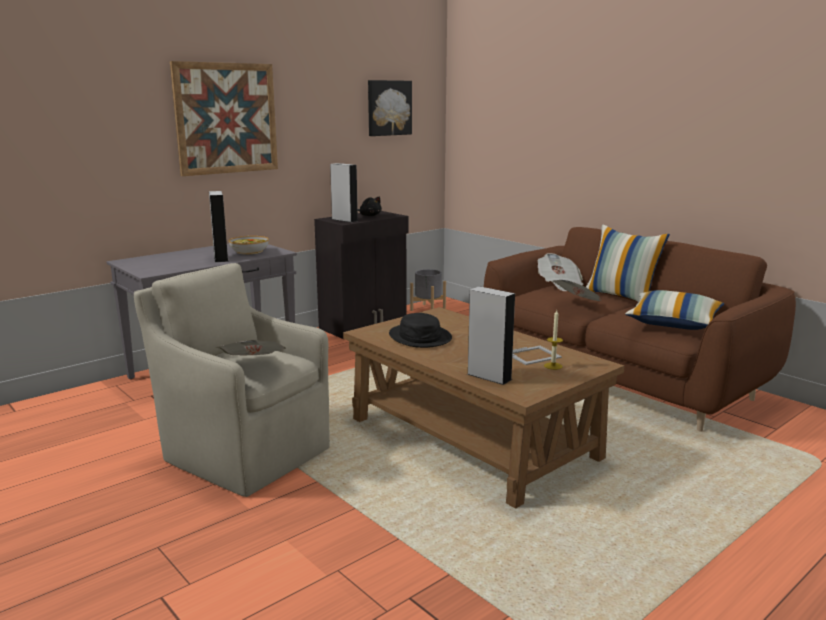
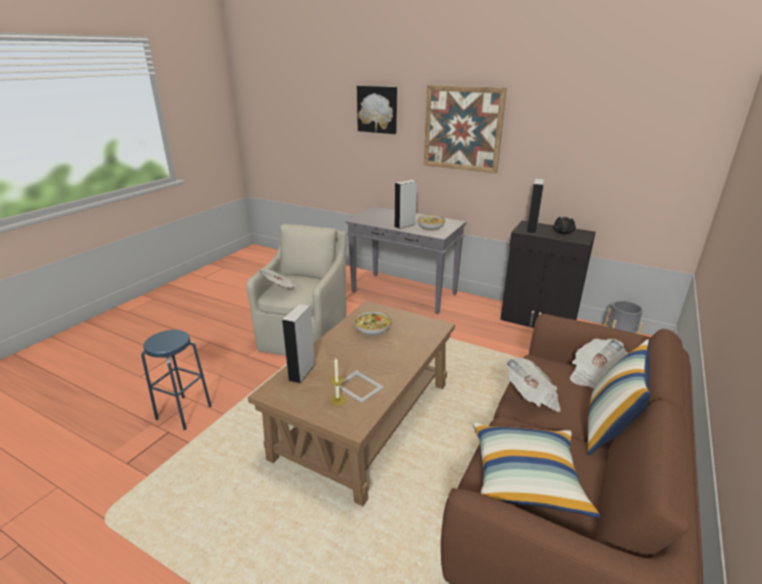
camera: 70 degrees right, 10 degrees up
picture [368,80,412,136] -> picture moved to [357,86,397,134]
black hat [389,313,452,348] -> bowl [354,311,391,336]
none -> blue stool [141,330,212,430]

